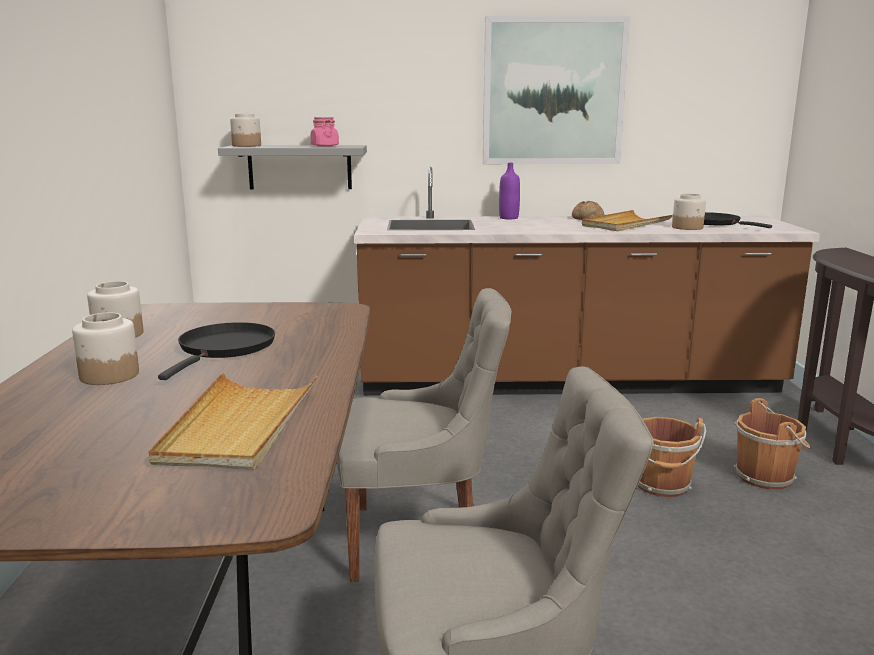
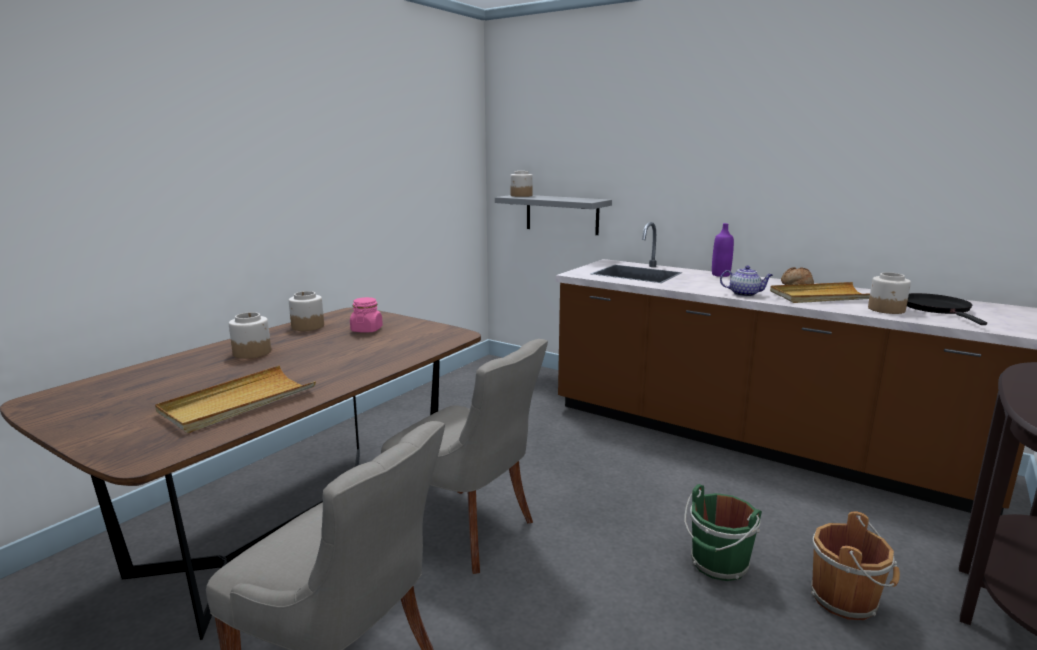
camera: 35 degrees right, 0 degrees up
black frying pan [158,322,275,380] -> none
pink jar [310,117,339,147] -> pink jar moved to [350,297,383,333]
picture [483,16,630,164] -> none
brown bucket [638,417,706,497] -> green bucket [684,484,762,581]
none -> teapot [720,266,773,297]

